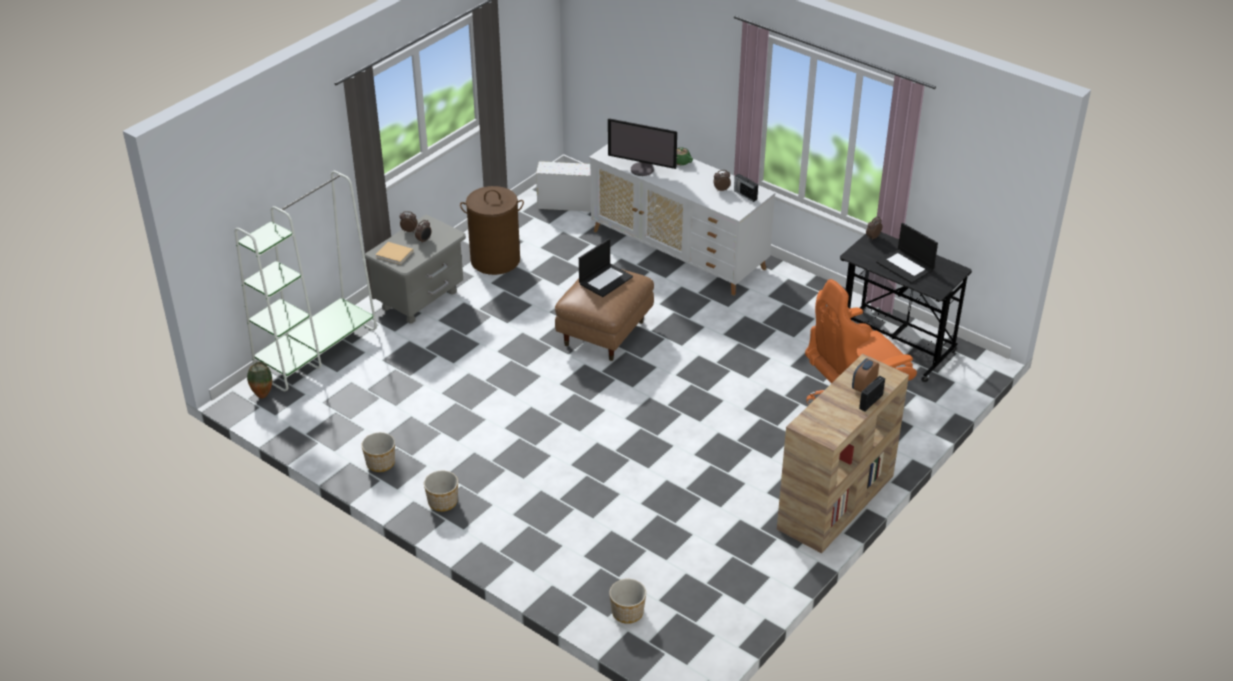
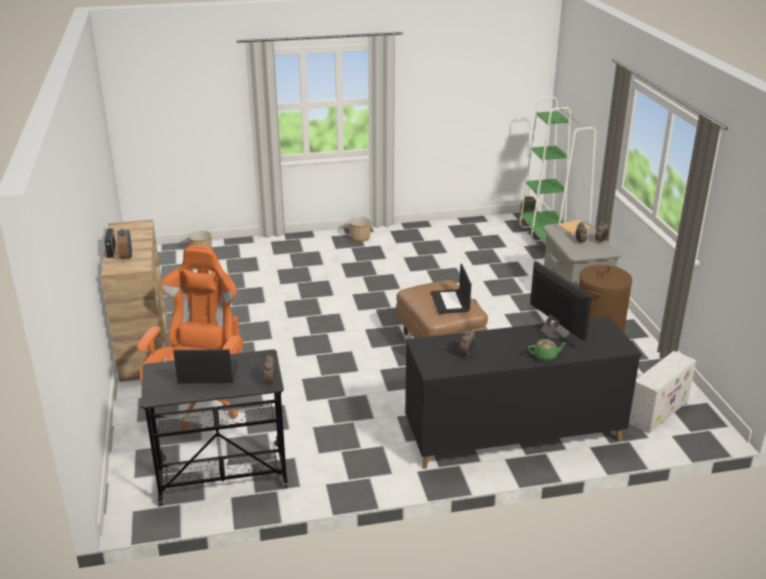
camera: 130 degrees right, 10 degrees down
planter [361,432,395,472] -> none
white dresser [589,144,775,296] -> black dresser [405,316,642,469]
monitor [608,119,677,176] -> monitor turned 90 degrees clockwise [530,261,592,341]
radio [734,174,758,202] -> none

